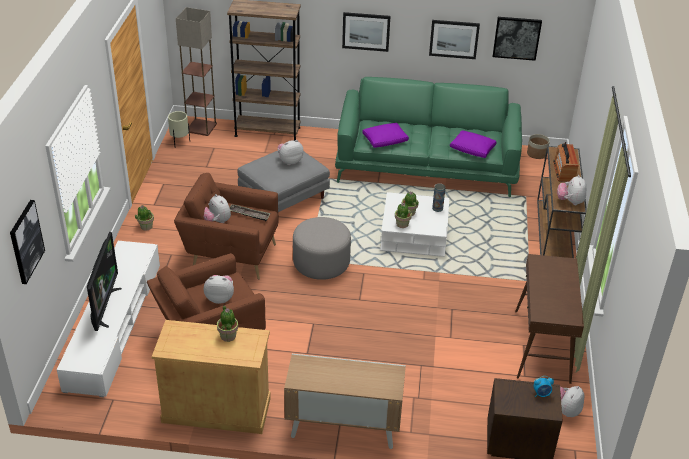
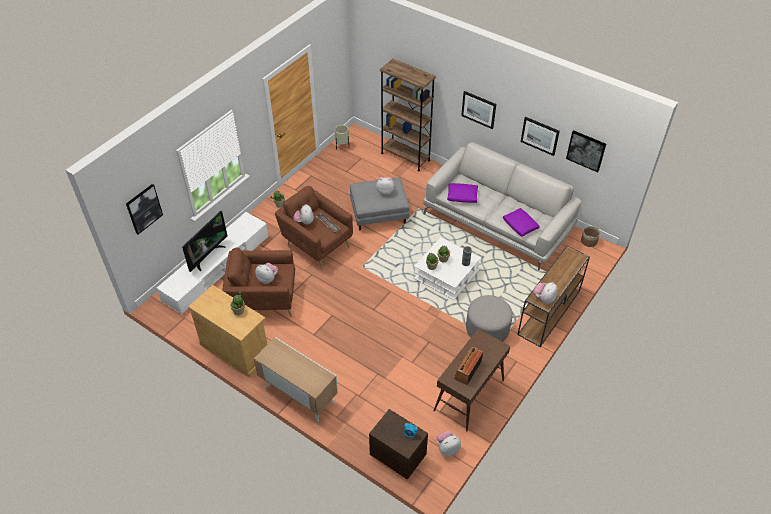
camera: 30 degrees right, 10 degrees up
floor lamp [176,7,217,136] -> none
grey ottoman [293,217,351,280] -> grey ottoman moved to [466,295,513,342]
green sofa [335,77,522,197] -> white sofa [423,142,581,270]
radio [553,142,579,182] -> radio moved to [454,347,483,385]

